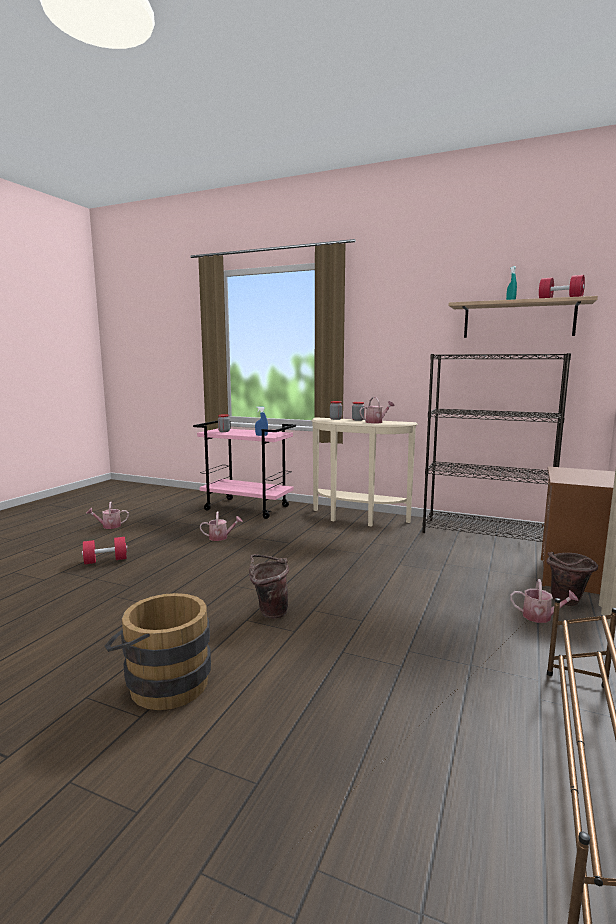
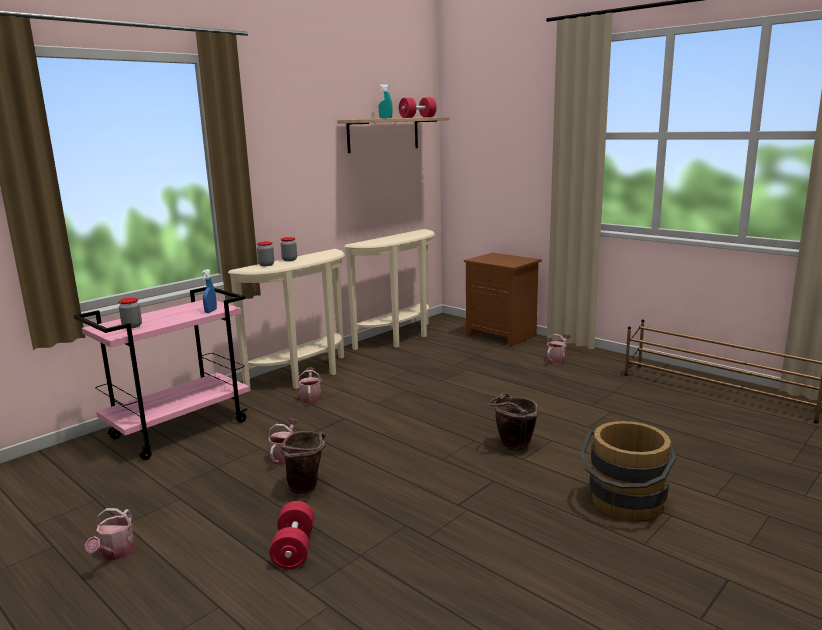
camera: 70 degrees left, 5 degrees up
watering can [360,397,395,424] -> watering can moved to [298,368,322,404]
black bookcase [422,353,571,542] -> beige console table [344,229,435,350]
brown bucket [546,552,598,606] -> brown bucket moved to [281,431,326,494]

